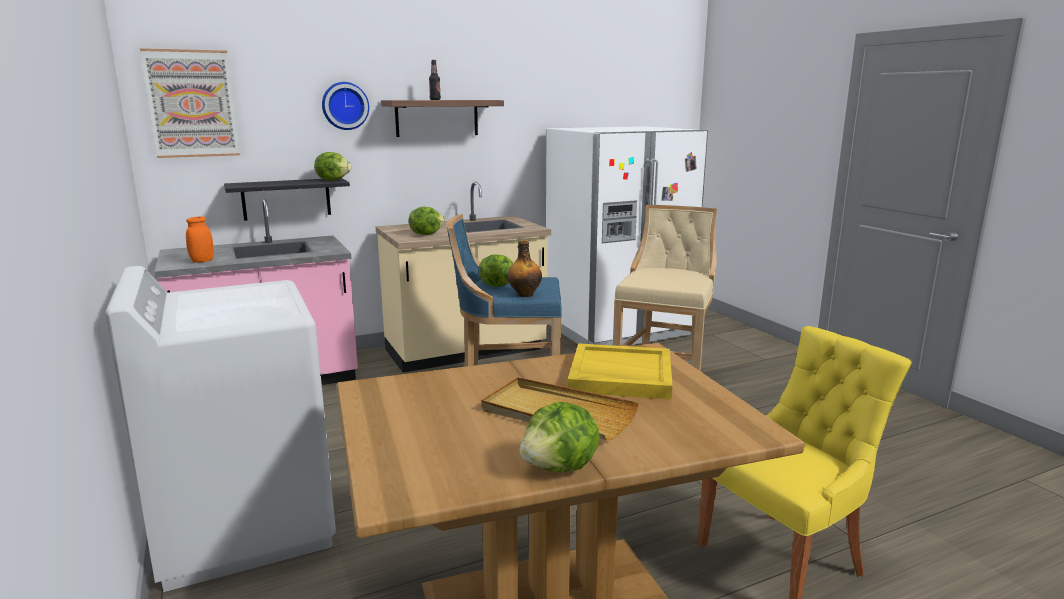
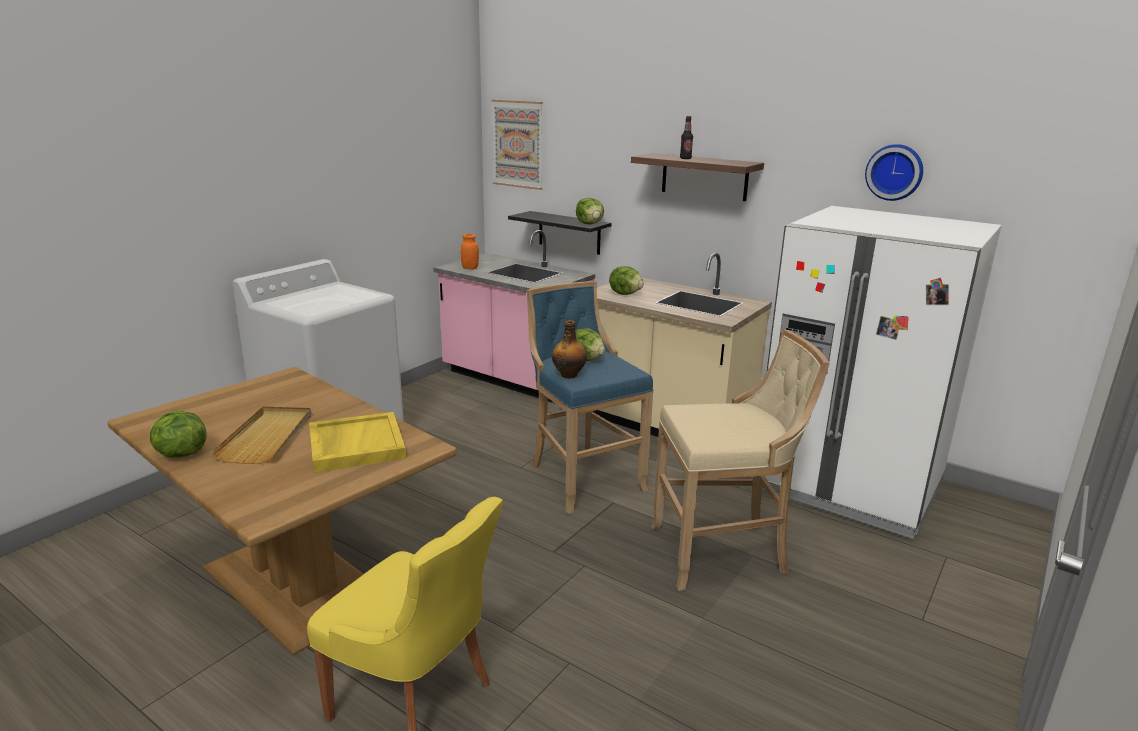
camera: 60 degrees right, 5 degrees up
wall clock [322,82,369,130] -> wall clock moved to [865,144,923,201]

